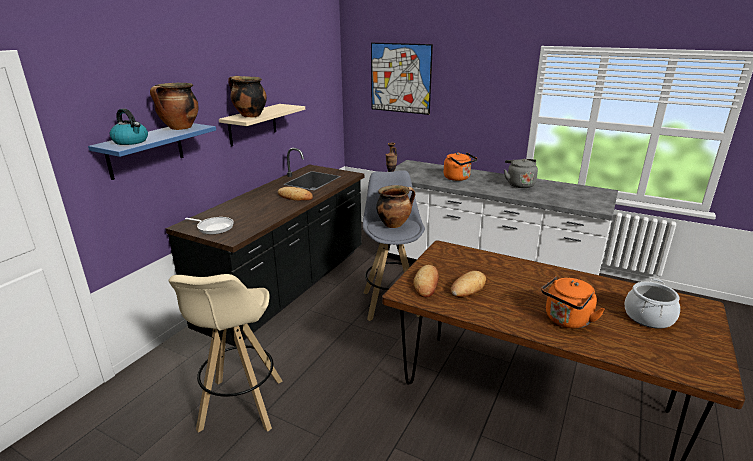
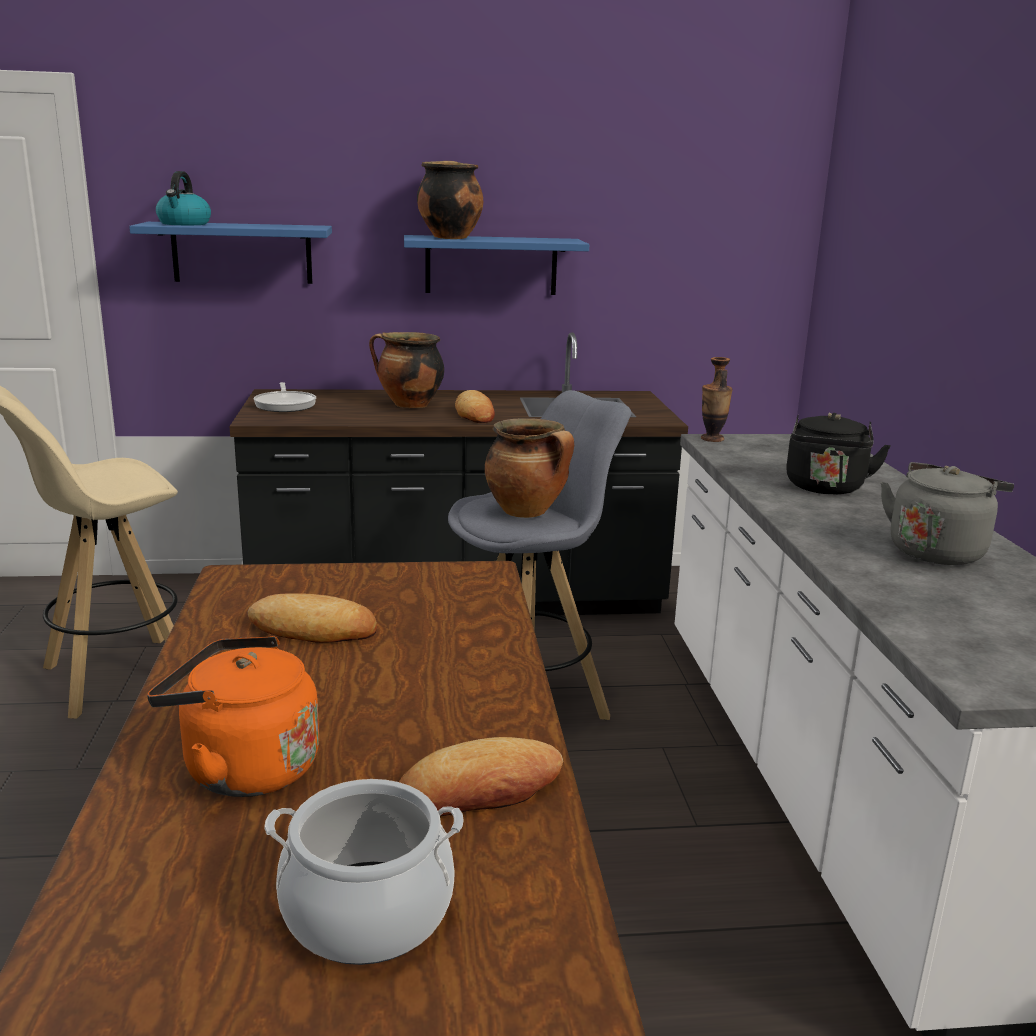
camera: 55 degrees right, 5 degrees down
cooking pot [150,83,199,130] -> cooking pot moved to [369,332,444,408]
beige shelf [219,104,305,147] -> blue shelf [404,235,589,295]
picture [371,43,433,115] -> none
bread [413,265,439,298] -> bread moved to [399,737,563,817]
orange kettle [444,152,477,181] -> black kettle [786,413,891,495]

